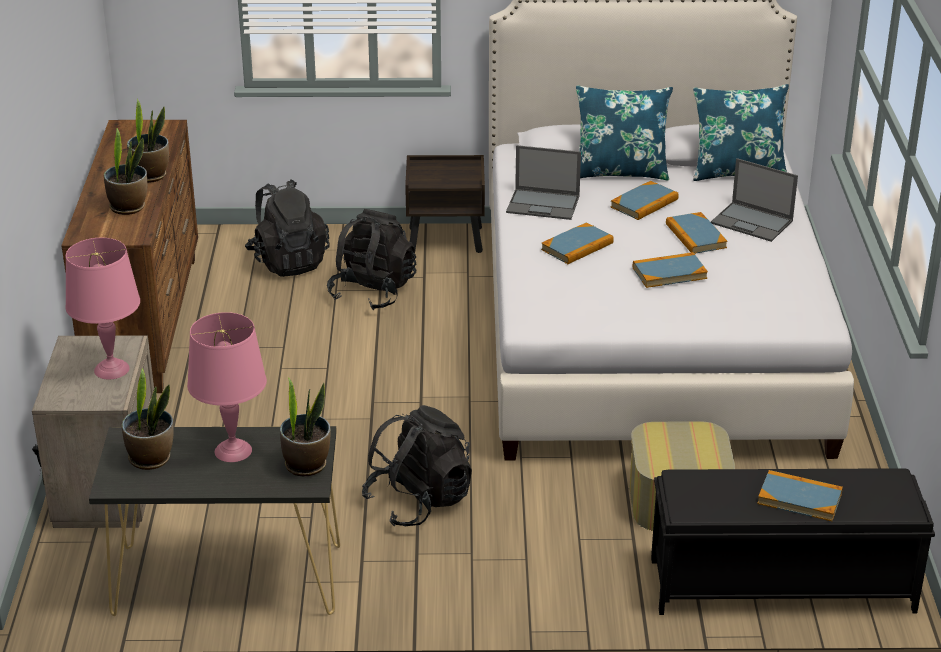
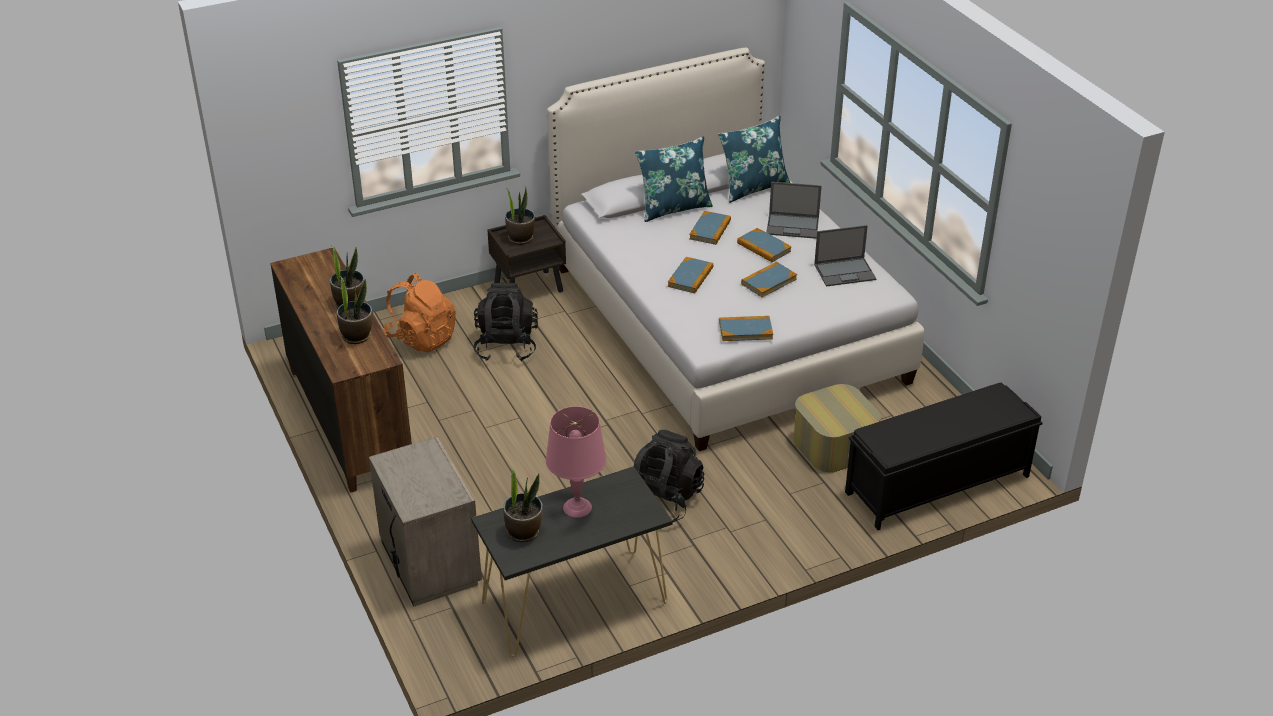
camera: 25 degrees left, 5 degrees up
pink table lamp [65,238,140,380] -> none
black backpack [245,179,330,277] -> orange backpack [383,273,456,353]
potted plant [280,377,331,476] -> potted plant moved to [505,187,535,245]
laptop [506,145,581,220] -> laptop moved to [814,225,876,287]
book [757,470,843,521] -> book moved to [719,316,773,341]

